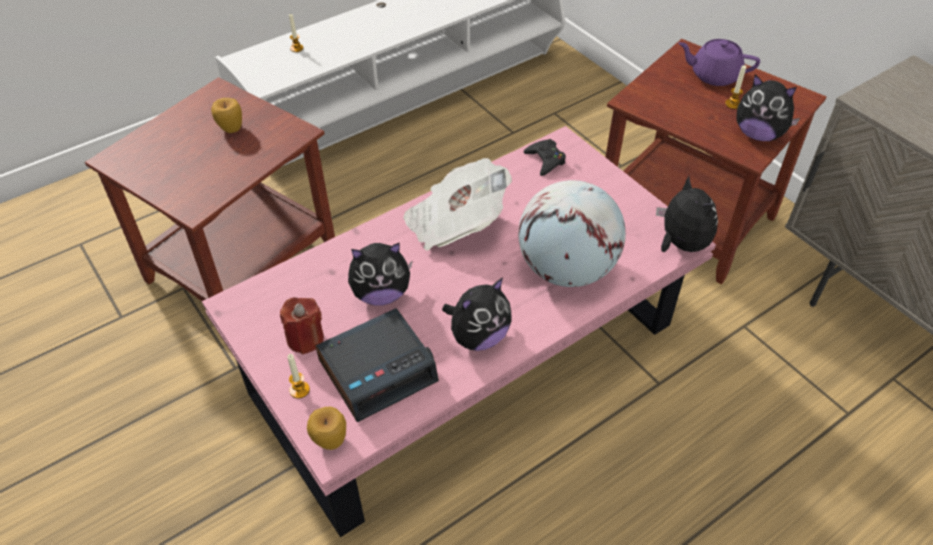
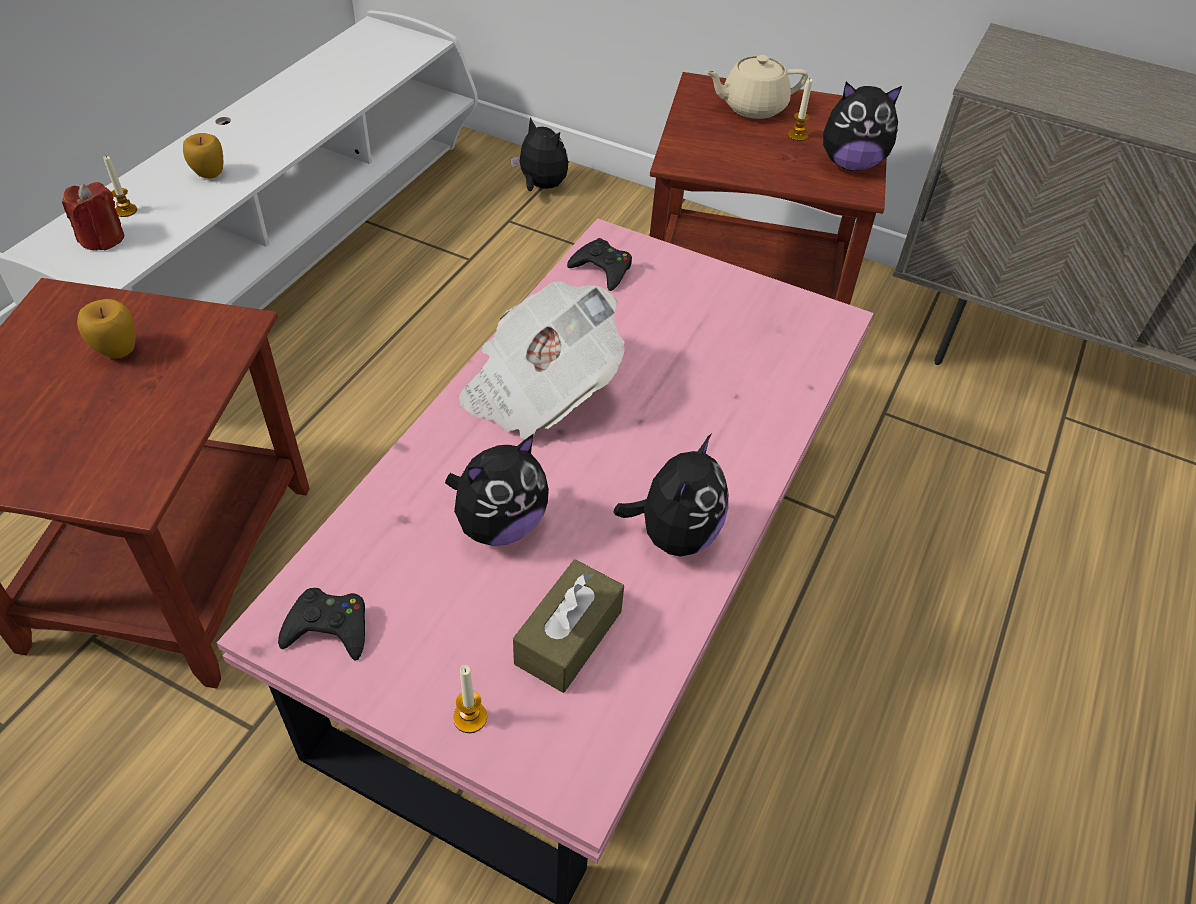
camera: 30 degrees left, 0 degrees up
red candle [280,297,324,354] -> red candle moved to [62,182,124,250]
apple [307,407,346,450] -> apple moved to [183,133,223,178]
alarm clock [315,308,439,422] -> brown tissue box [513,559,624,693]
globe [518,180,626,287] -> none
plush toy [656,176,718,252] -> plush toy moved to [510,117,568,191]
purple teapot [678,39,760,86] -> beige teapot [704,55,808,119]
none -> black game controller [278,588,365,661]

